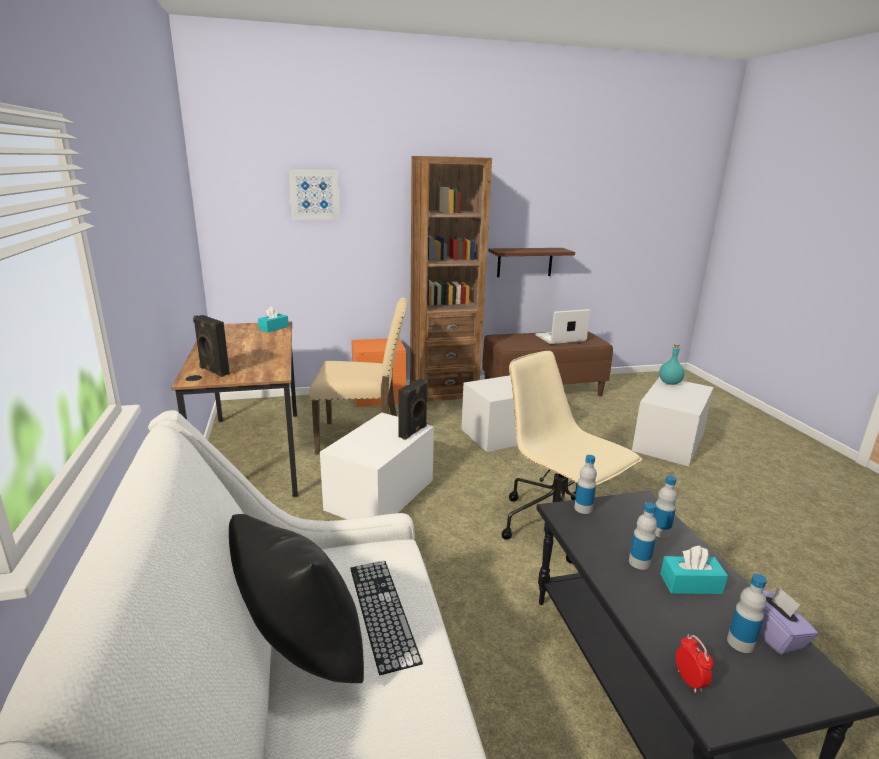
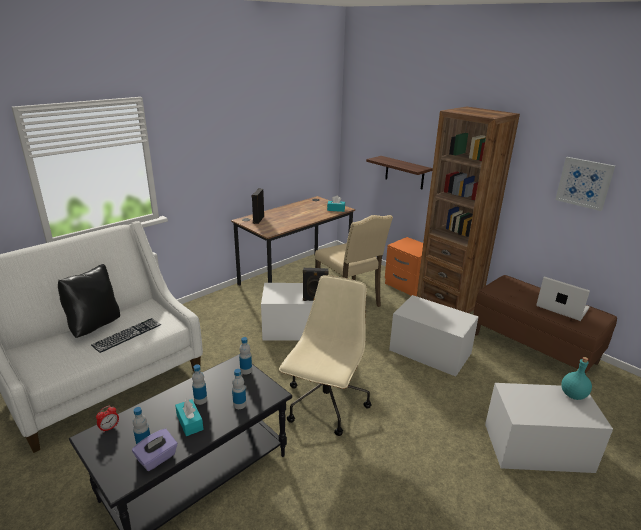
camera: 60 degrees right, 5 degrees up
picture [288,169,340,220] -> picture moved to [555,157,615,211]
shelf [488,248,575,277] -> shelf moved to [366,156,433,189]

